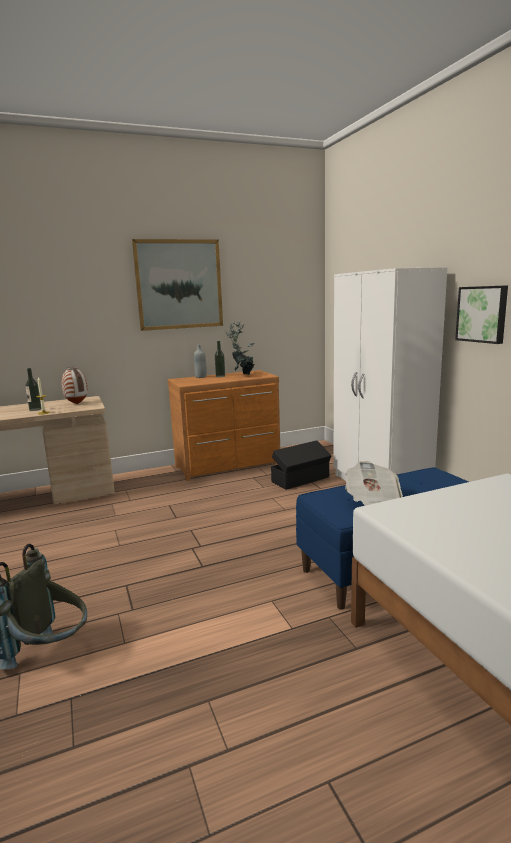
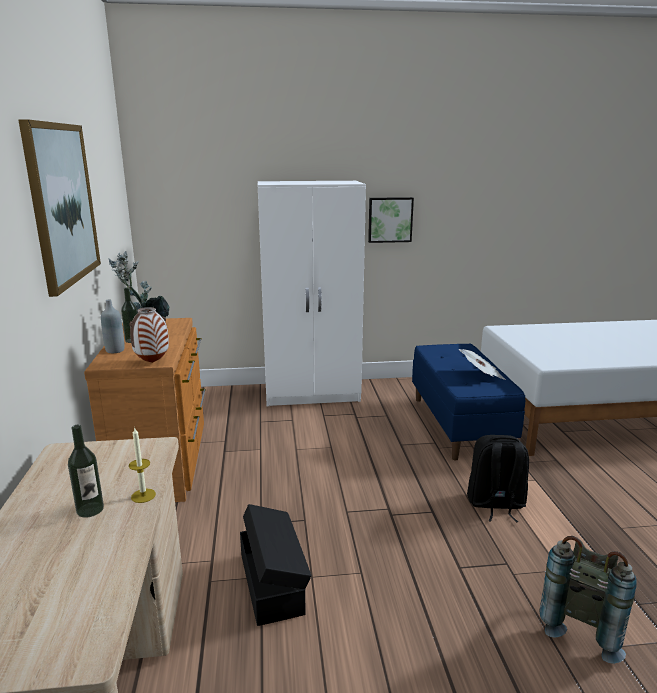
camera: 75 degrees left, 5 degrees up
vase [61,367,88,404] -> vase moved to [129,307,169,363]
black storage box [271,440,332,490] -> black storage box moved to [240,504,312,626]
none -> black backpack [467,435,529,523]

